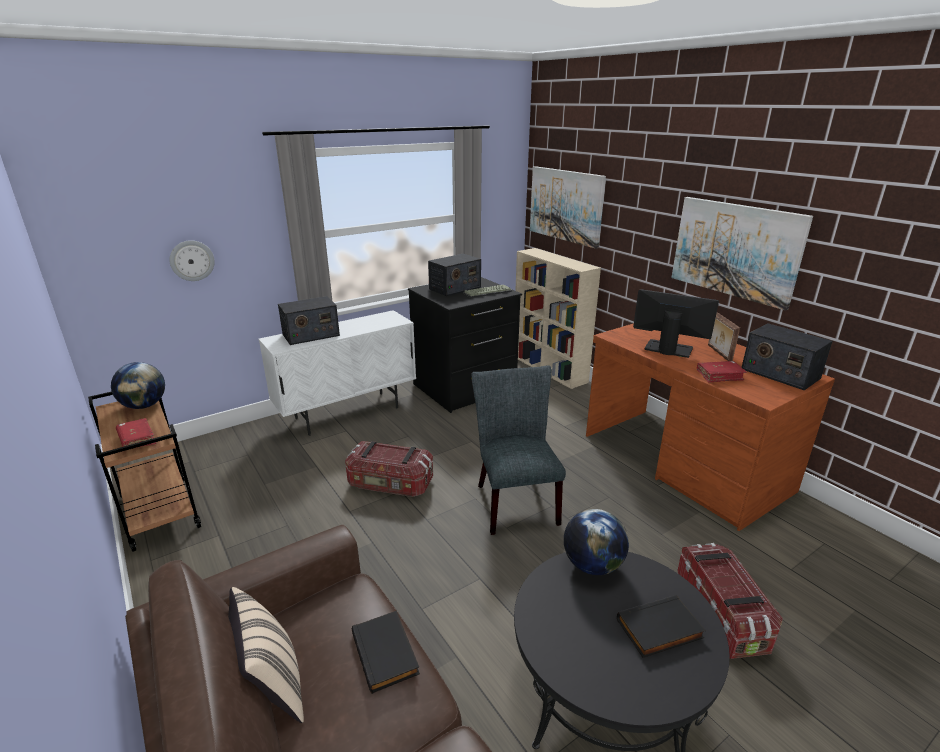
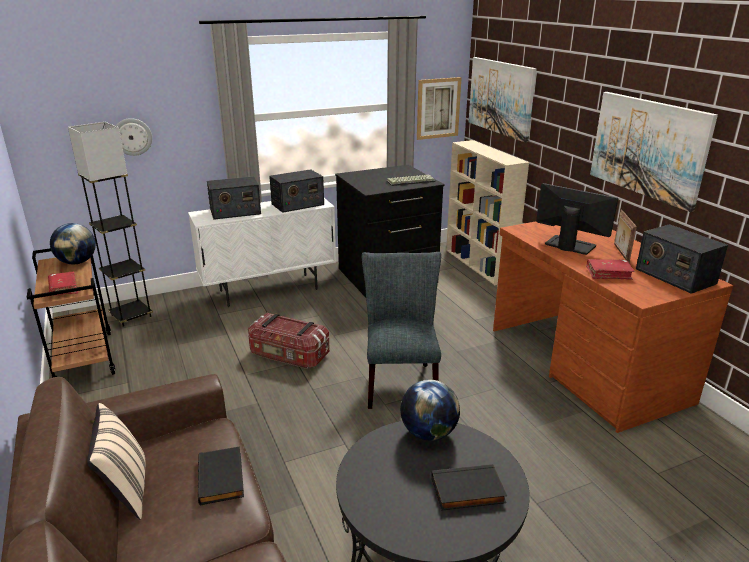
camera: 10 degrees right, 0 degrees up
radio [428,254,481,296] -> radio moved to [269,169,324,213]
storage box [677,543,783,659] -> none
none -> grey floor lamp [68,122,153,327]
none -> picture [417,77,462,140]

